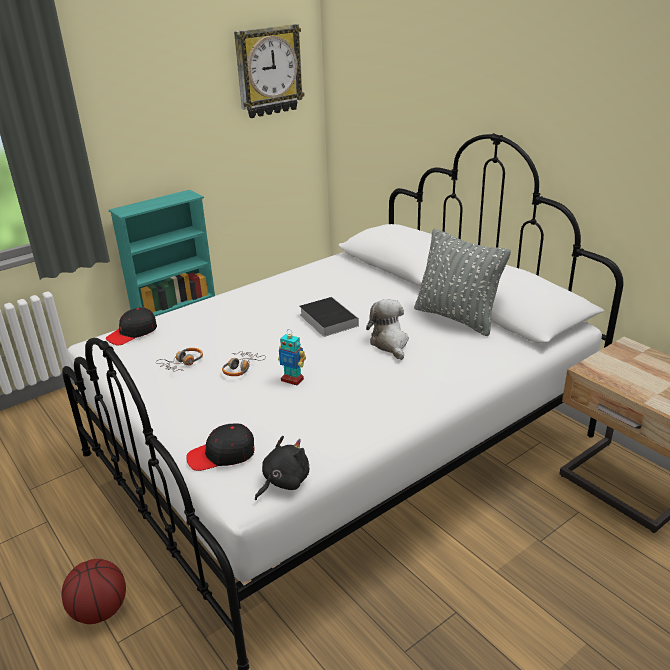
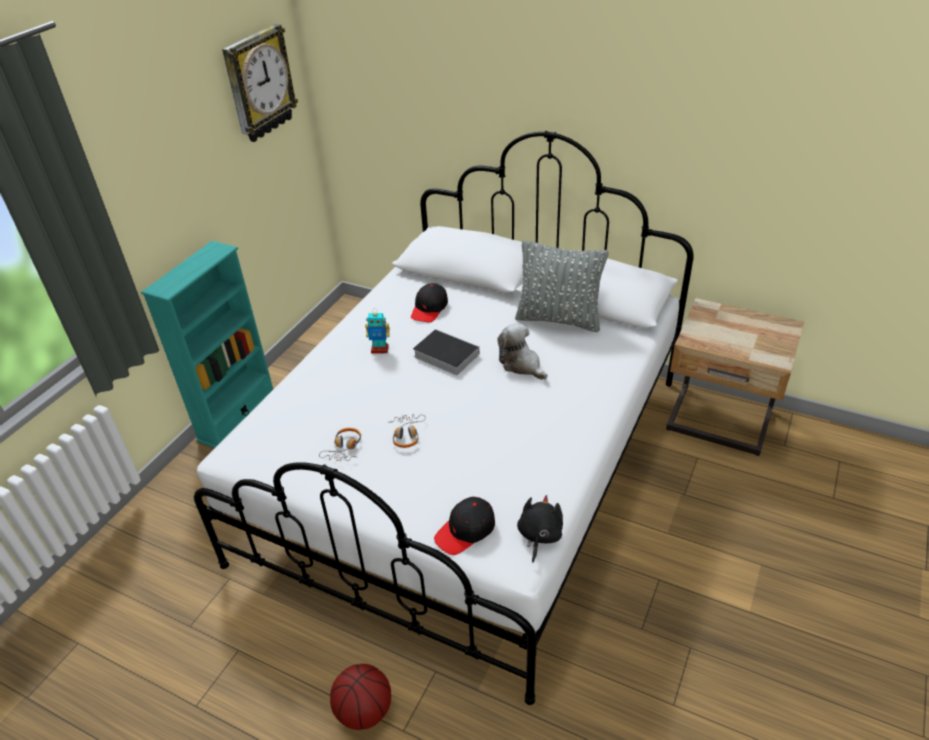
camera: 25 degrees left, 10 degrees up
black cap [106,308,157,346] -> black cap moved to [411,283,448,323]
toy robot [278,329,306,385] -> toy robot moved to [365,309,390,353]

